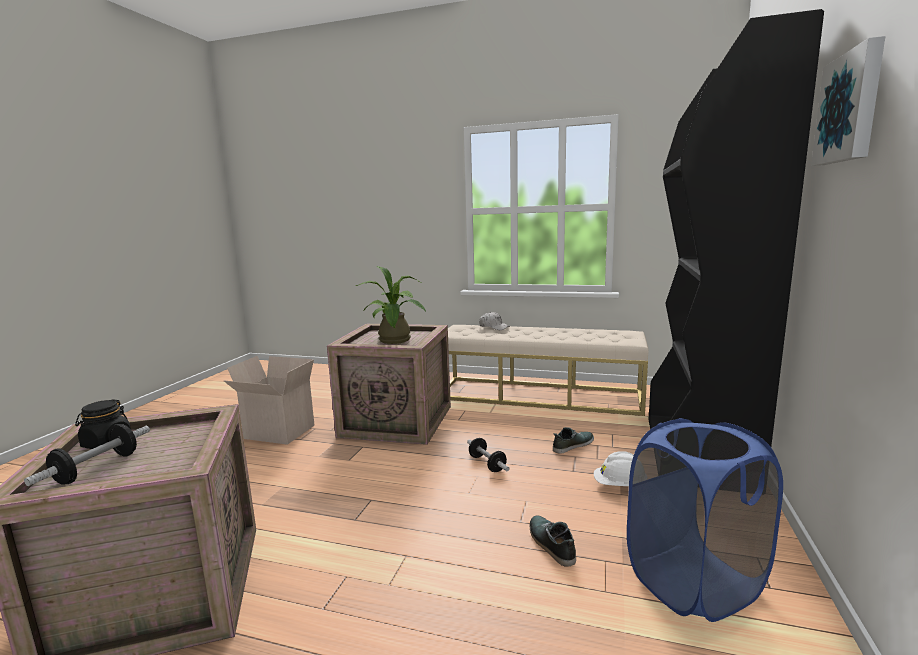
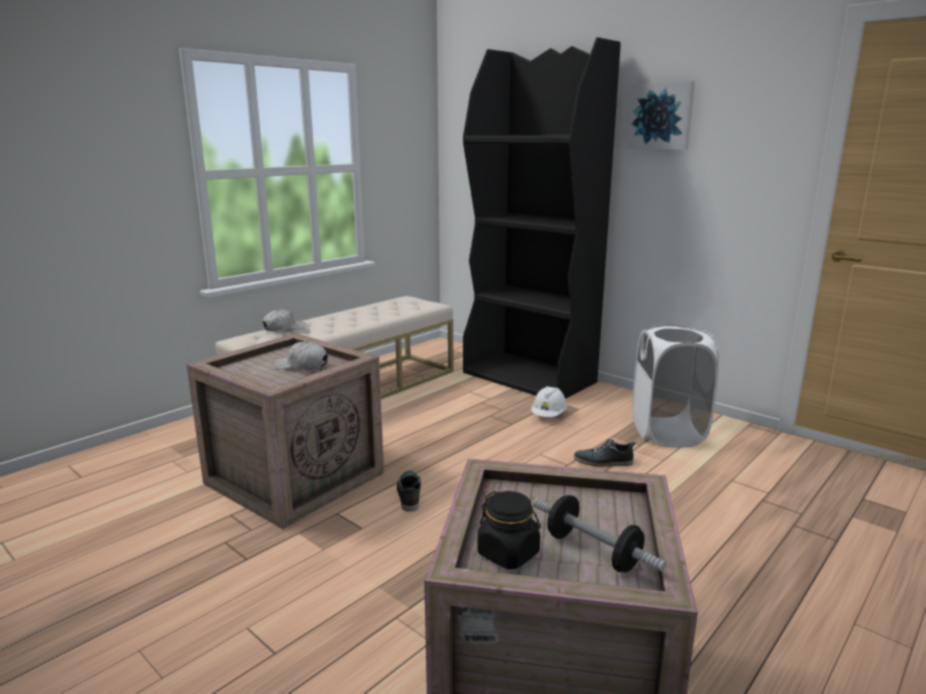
camera: 65 degrees left, 5 degrees up
cardboard box [223,356,314,445] -> none
potted plant [356,266,426,344] -> white cap [274,341,328,370]
dumbbell [467,438,510,472] -> none
shoe [553,427,594,454] -> shoe moved to [397,471,421,511]
blue laundry basket [627,418,783,622] -> white laundry basket [633,323,719,448]

